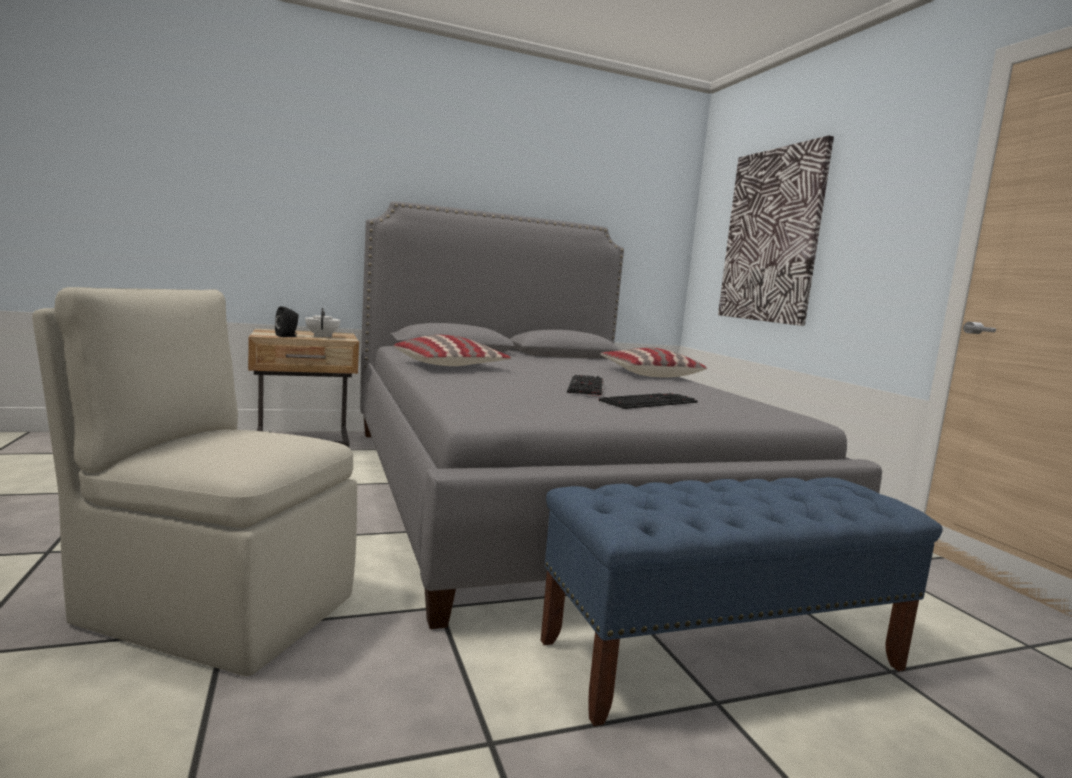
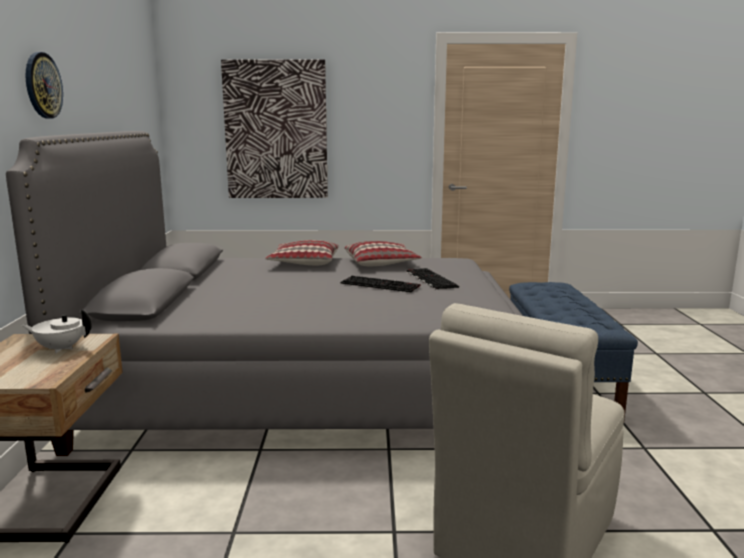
camera: 70 degrees left, 5 degrees up
black speaker [275,306,299,337] -> none
pillow [394,335,511,366] -> pillow moved to [344,241,422,266]
none -> wall clock [26,52,63,118]

